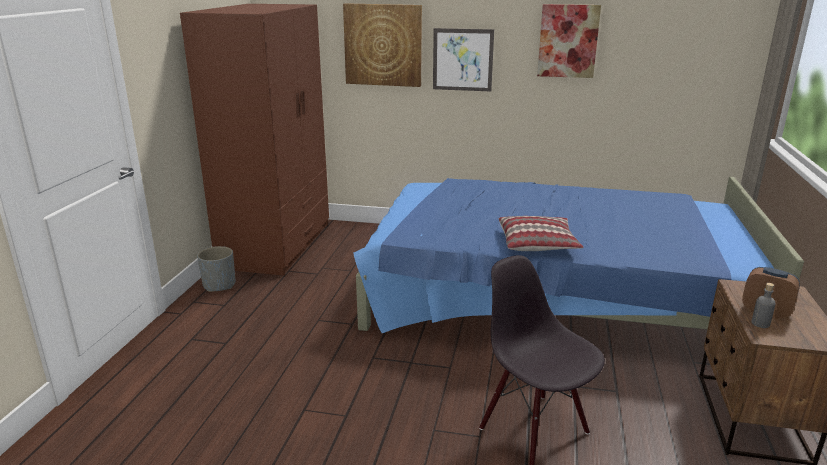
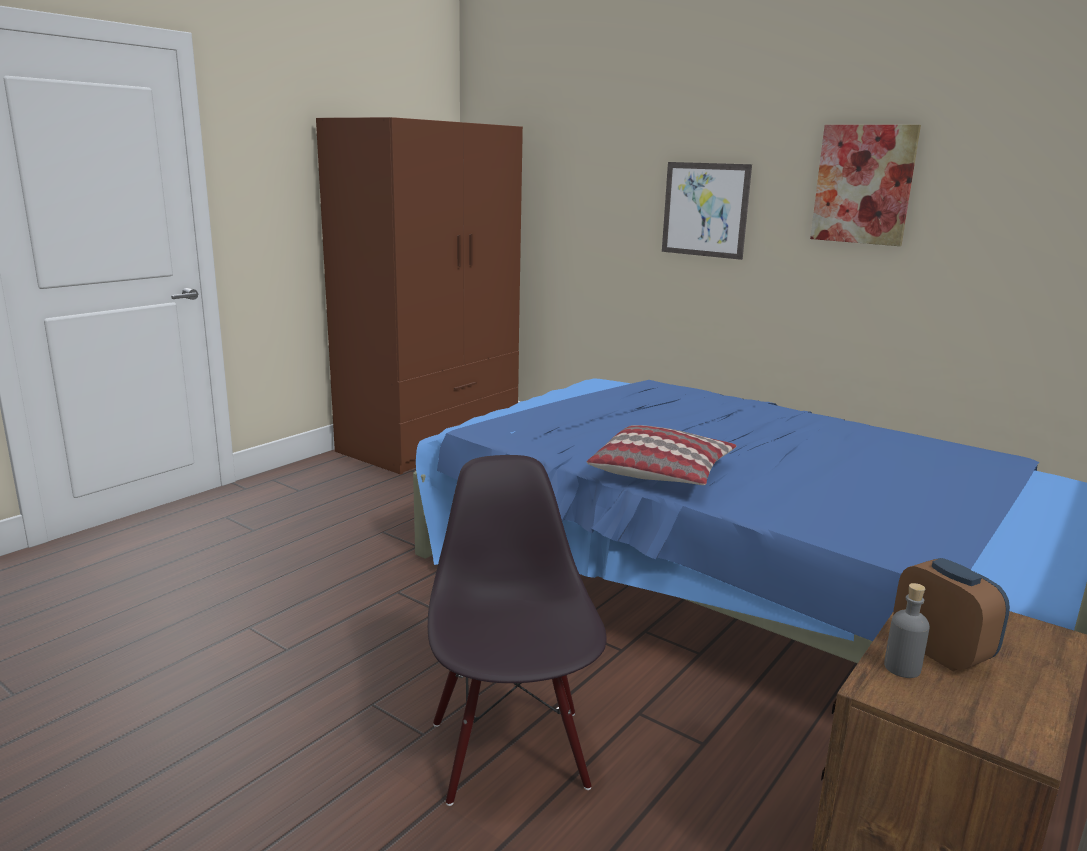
camera: 25 degrees right, 5 degrees down
grey planter [197,246,235,292] -> none
picture [343,3,422,87] -> none

